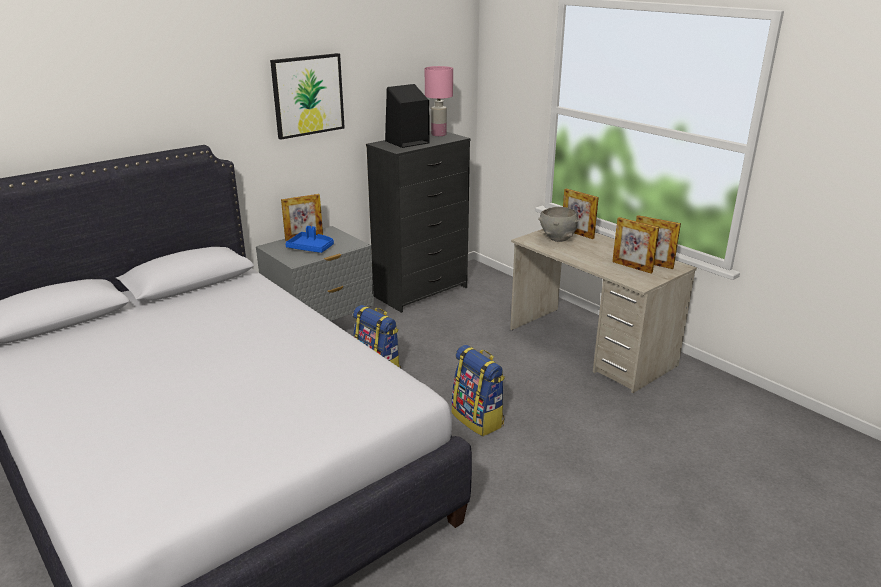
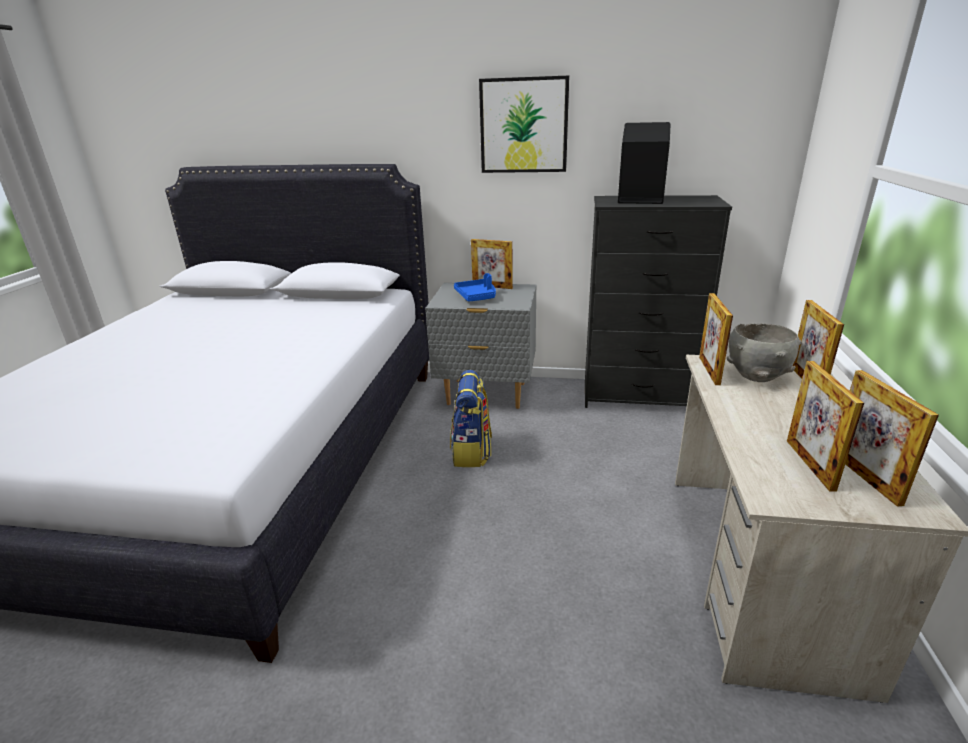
camera: 50 degrees right, 0 degrees up
pink table lamp [425,66,453,136] -> none
backpack [452,345,505,436] -> none
none -> picture frame [699,293,733,385]

